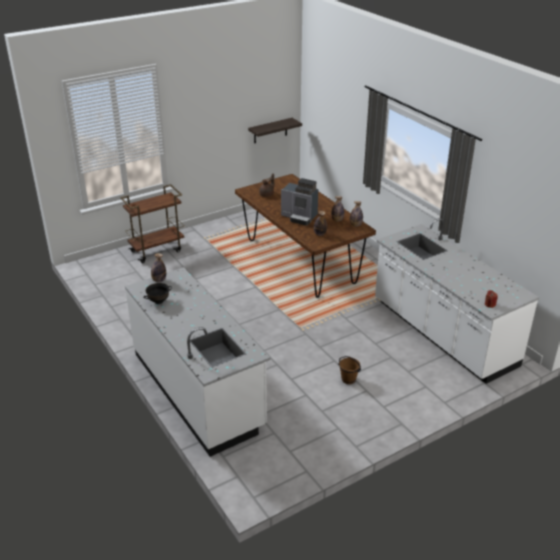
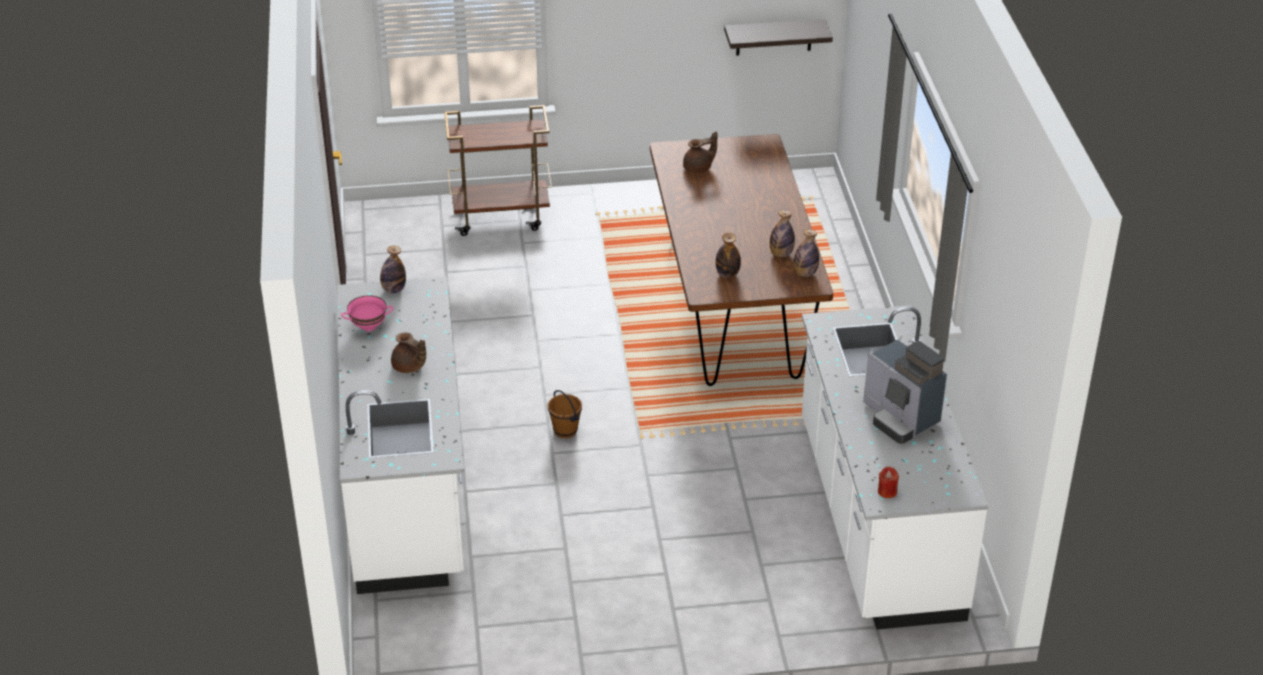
camera: 25 degrees right, 5 degrees up
black bowl [144,283,172,304] -> pink bowl [341,295,393,331]
coffee machine [281,178,318,226] -> coffee machine moved to [863,339,947,444]
brown bucket [338,356,361,384] -> brown bucket moved to [548,390,582,438]
none -> brown teapot [391,333,426,373]

